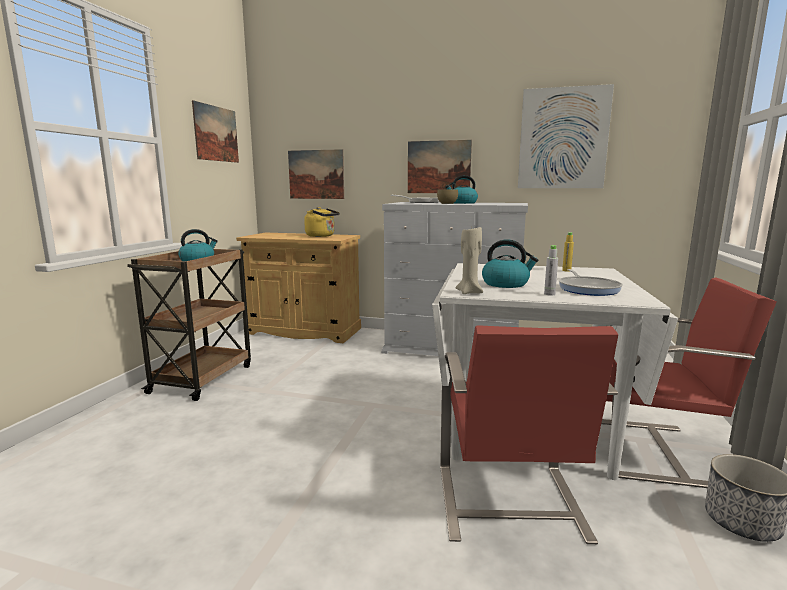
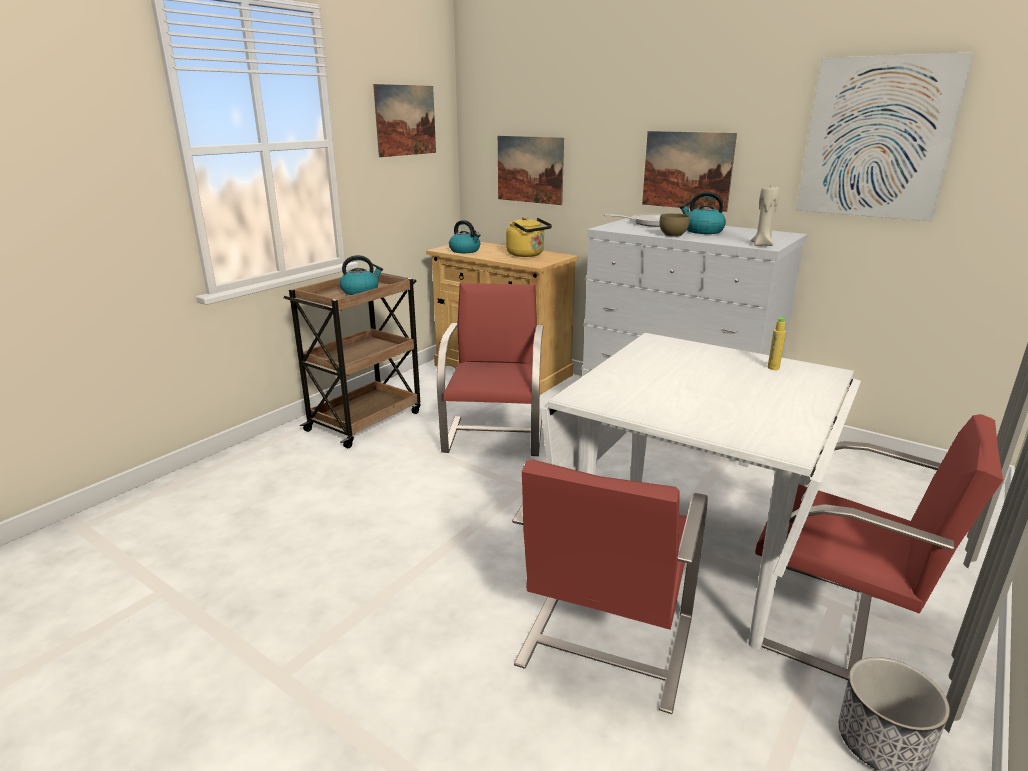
camera: 20 degrees right, 10 degrees up
beige candle [455,227,483,294] -> beige candle moved to [751,186,779,246]
kettle [482,239,538,288] -> kettle moved to [449,220,480,253]
grey bottle [544,245,558,296] -> none
frying pan [559,269,623,296] -> none
none -> red chair [437,283,544,456]

